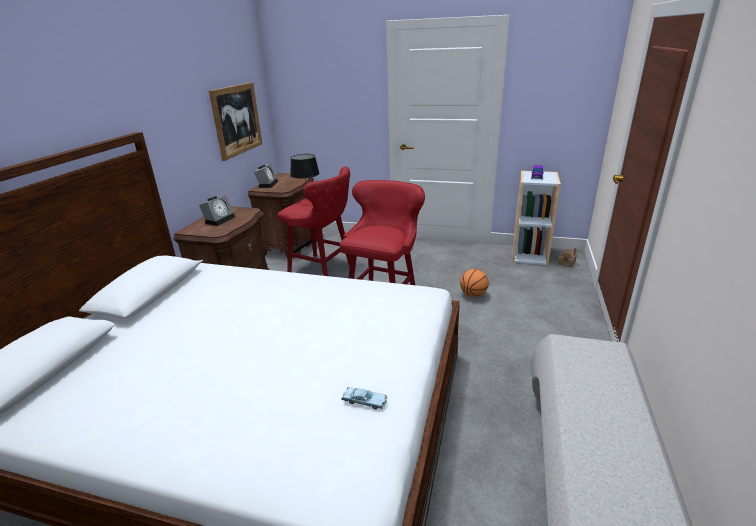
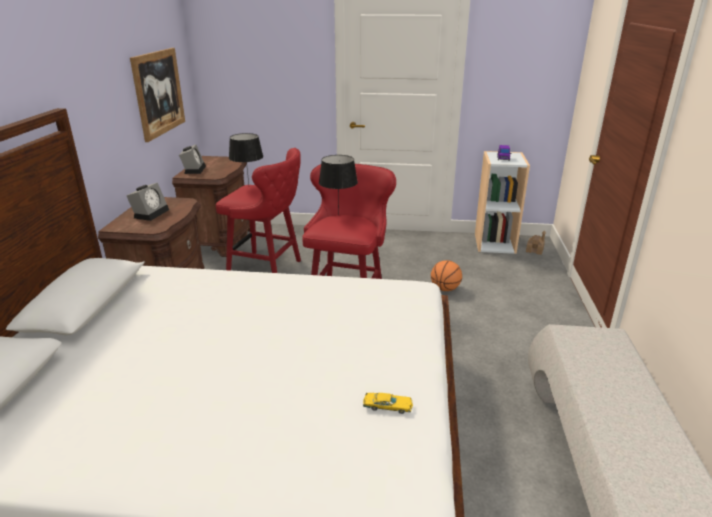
camera: 10 degrees left, 0 degrees up
blue toy car [342,387,388,410] -> yellow toy car [363,393,413,414]
none -> black table lamp [319,155,358,215]

